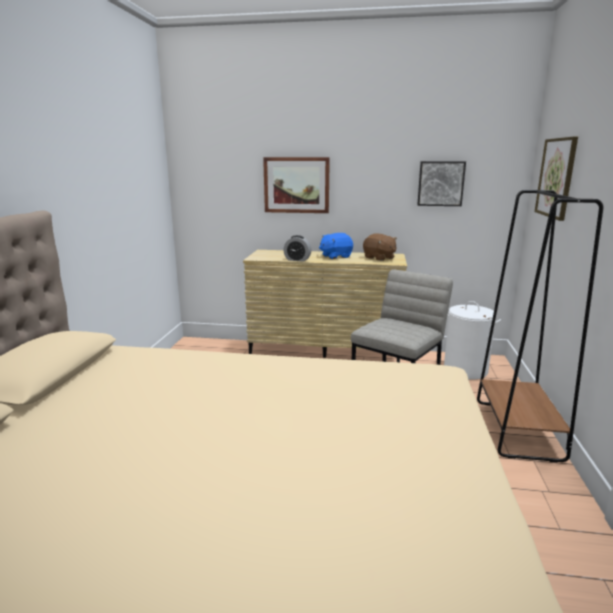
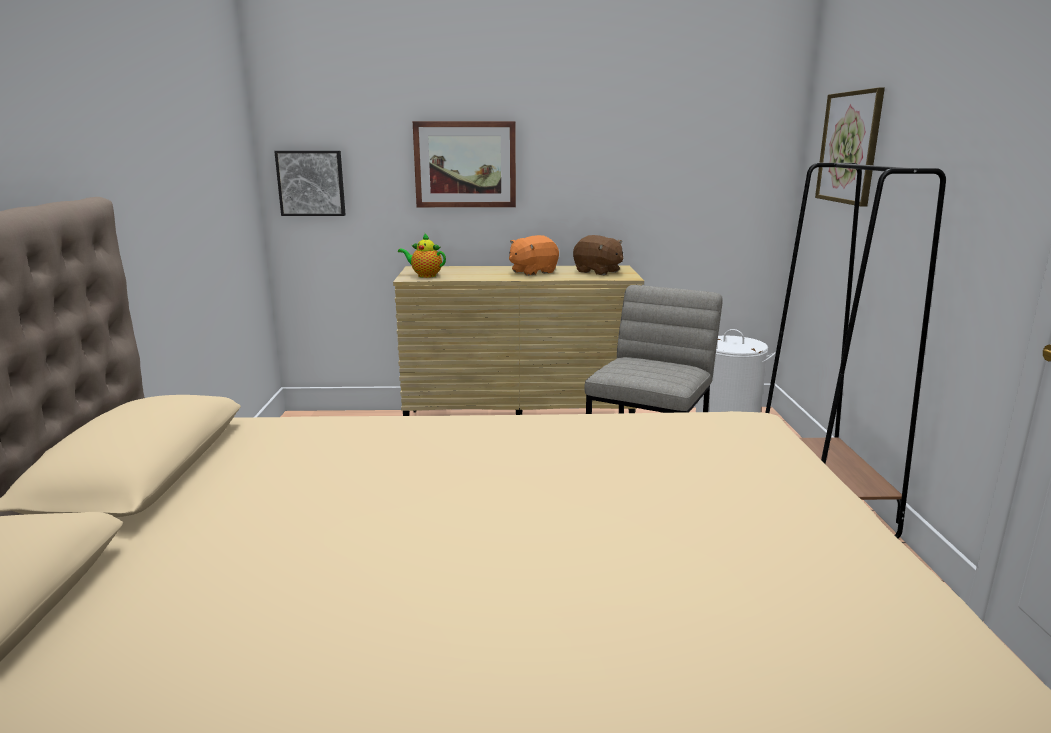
camera: 10 degrees left, 0 degrees up
alarm clock [284,235,311,262] -> none
blue plush toy [319,233,353,259] -> orange plush toy [509,235,559,276]
picture [417,161,466,206] -> picture moved to [274,151,346,216]
none -> teapot [398,234,446,278]

